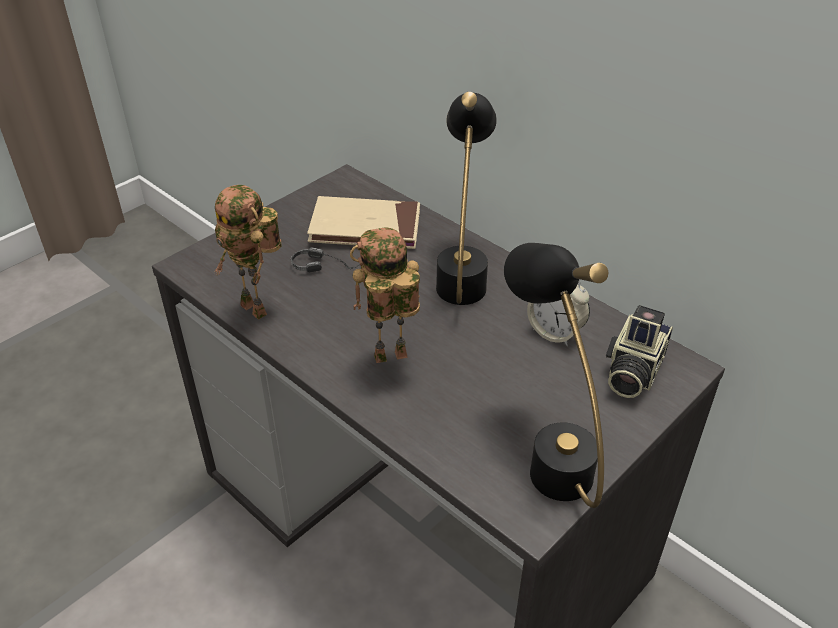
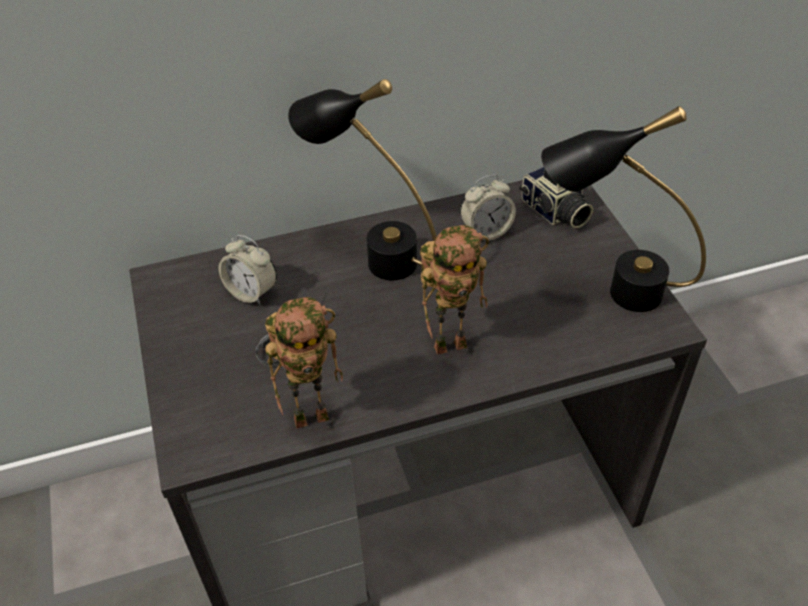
camera: 60 degrees left, 5 degrees up
beige book [307,196,420,249] -> alarm clock [219,235,277,305]
toy robot [350,227,420,363] -> toy robot turned 120 degrees counterclockwise [420,225,489,355]

